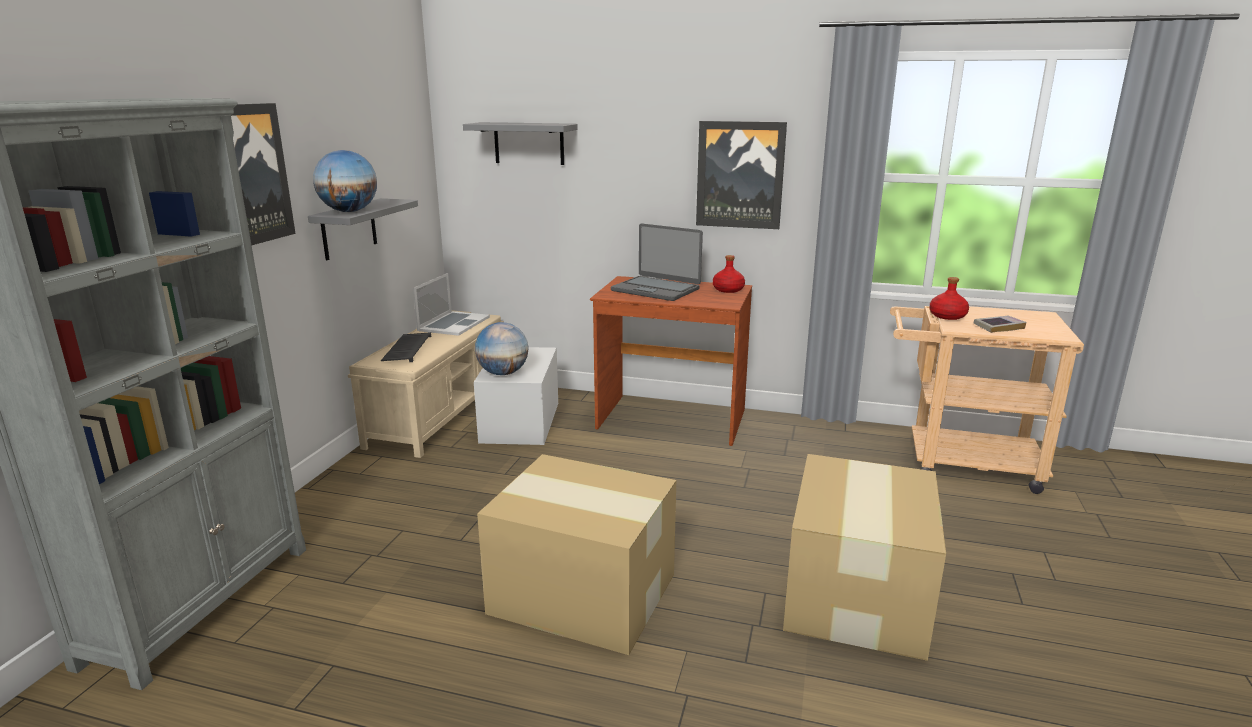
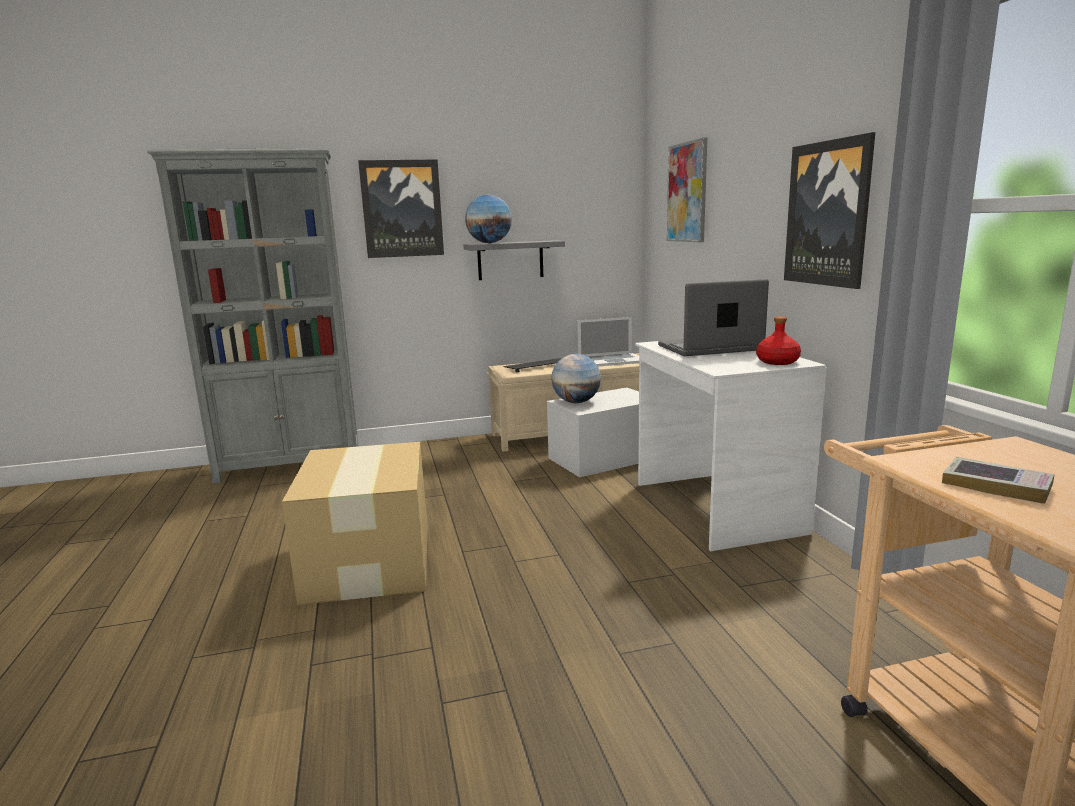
camera: 60 degrees right, 5 degrees down
grey shelf [463,122,578,165] -> picture [667,137,707,242]
brown desk [590,276,752,446] -> white desk [635,341,827,551]
laptop [611,223,703,301] -> laptop turned 75 degrees clockwise [658,279,769,356]
cardboard box [783,454,946,661] -> none
red bottle [929,277,969,320] -> none

